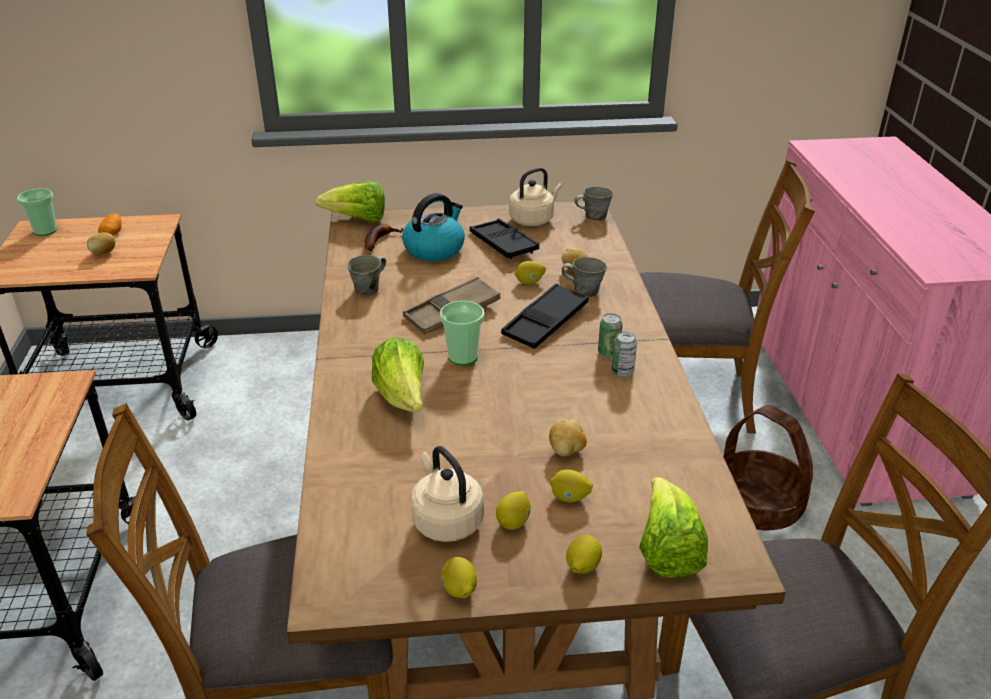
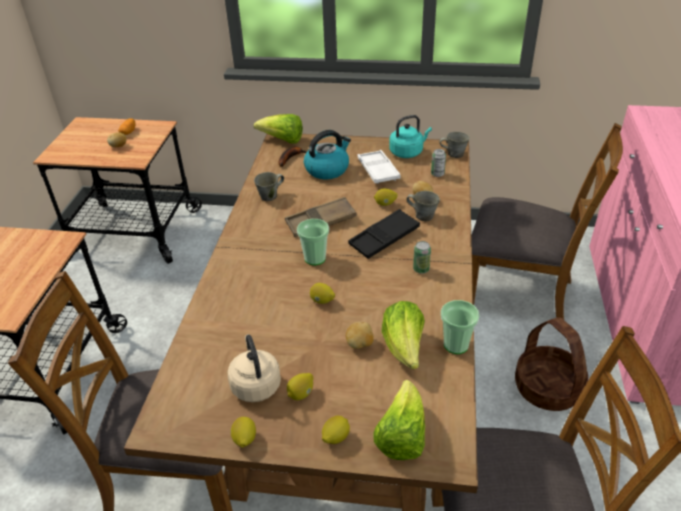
camera: 15 degrees right, 5 degrees up
cup [17,188,57,236] -> cup moved to [441,300,479,354]
lettuce [372,338,424,412] -> lettuce moved to [382,301,425,369]
black tray [470,218,539,259] -> white tray [357,150,400,184]
beige kettle [509,167,562,226] -> turquoise kettle [389,115,432,158]
lemon [550,470,593,502] -> lemon moved to [310,283,335,304]
can [611,332,637,377] -> can moved to [431,149,446,177]

